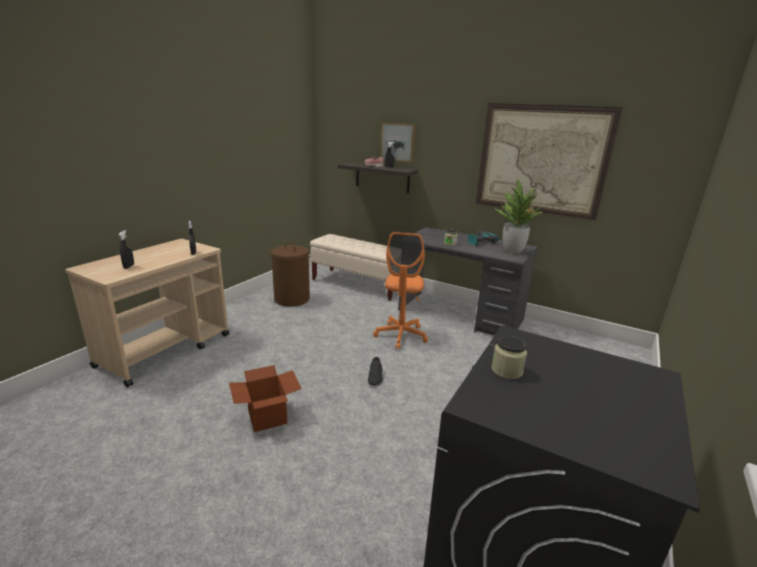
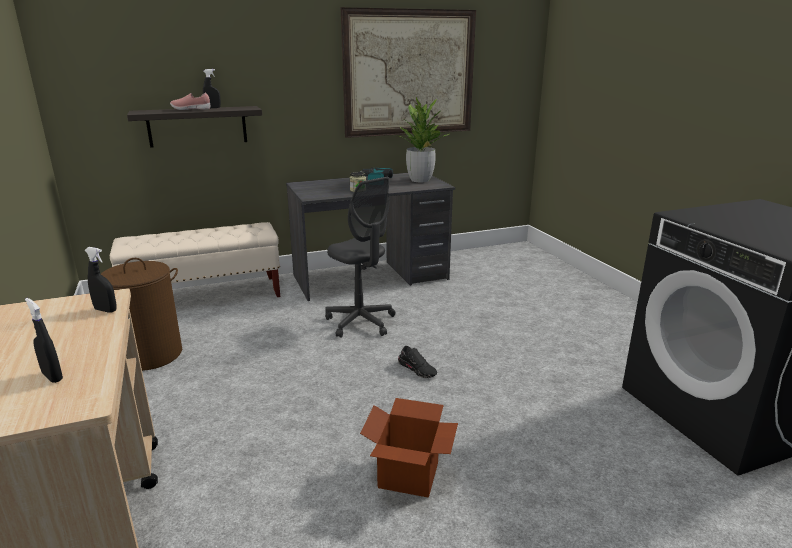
camera: 50 degrees left, 0 degrees up
orange office chair [373,232,428,350] -> grey office chair [325,177,395,338]
picture [381,122,416,162] -> none
jar [492,336,527,379] -> none

